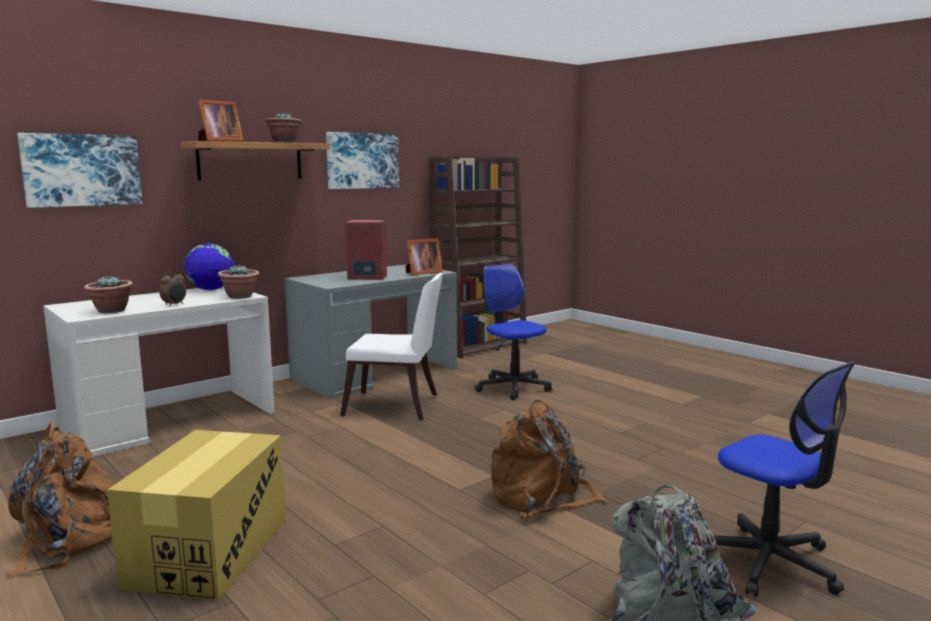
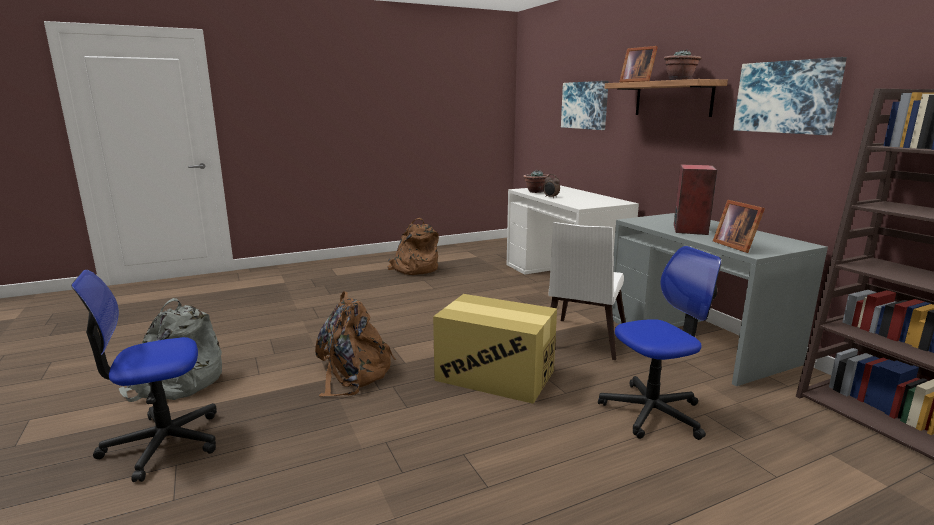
camera: 105 degrees right, 5 degrees up
cardboard box [107,430,286,600] -> cardboard box moved to [433,294,557,404]
globe [184,243,234,290] -> none
potted plant [218,265,260,299] -> none

